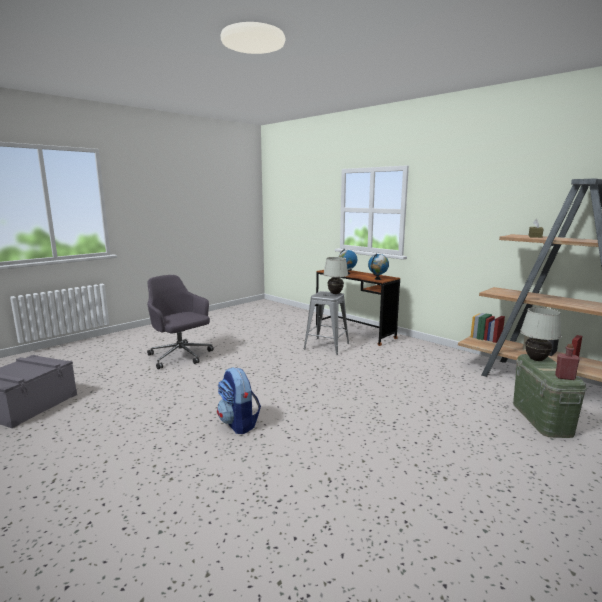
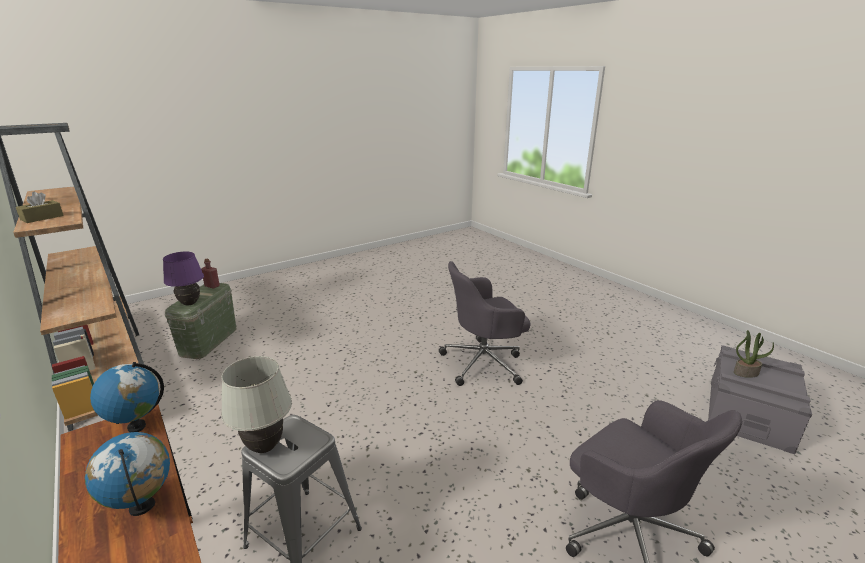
camera: 170 degrees left, 10 degrees up
backpack [217,367,261,434] -> grey office chair [439,261,531,386]
white table lamp [520,307,562,361] -> purple table lamp [163,252,204,305]
none -> potted plant [734,330,774,378]

